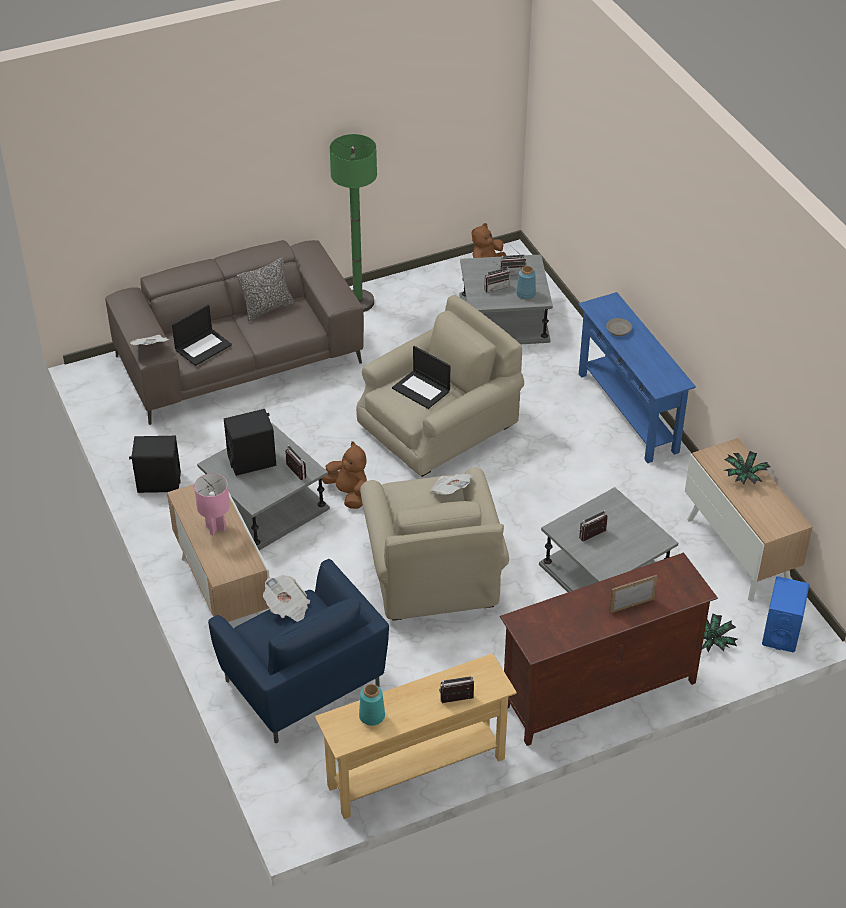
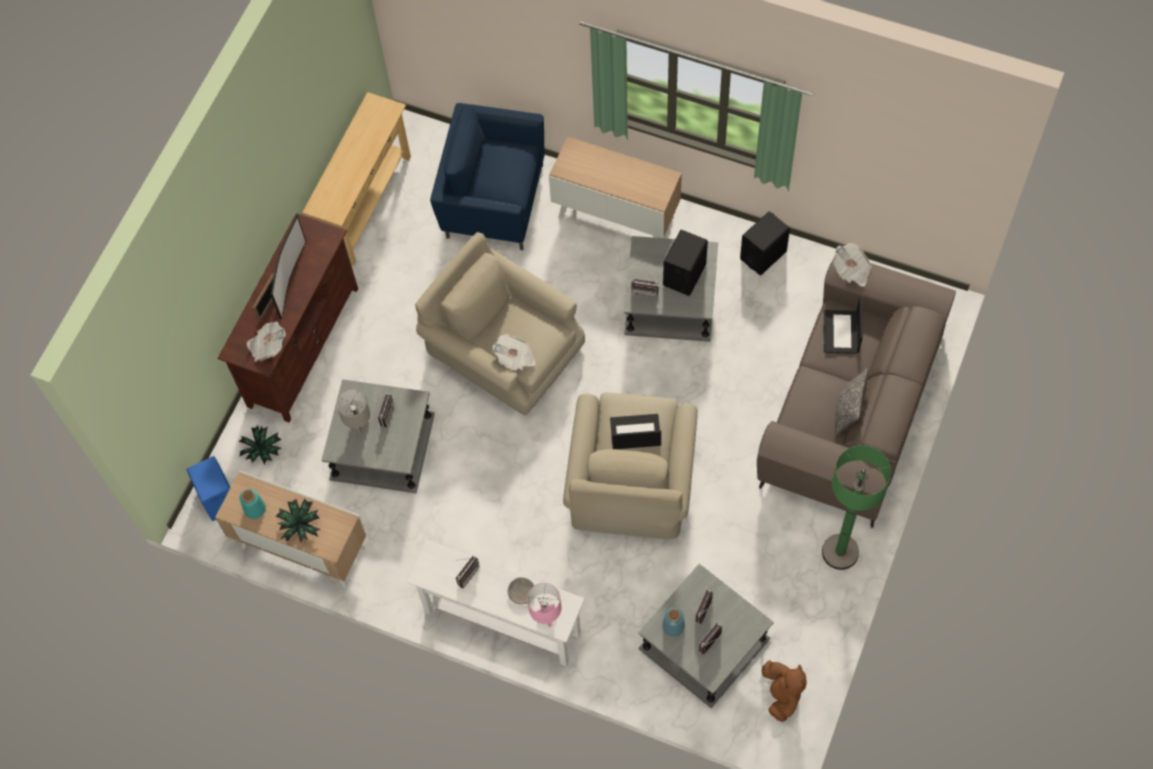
camera: 140 degrees right, 20 degrees up
pink table lamp [194,473,230,535] -> pink table lamp moved to [527,583,561,627]
newspaper [263,575,310,622] -> newspaper moved to [247,321,286,362]
brown plush toy [322,441,367,509] -> none
turquoise vase [359,684,385,726] -> turquoise vase moved to [240,489,266,519]
radio [439,676,474,703] -> radio moved to [454,556,480,588]
blue console table [578,292,696,463] -> white console table [407,540,585,666]
none -> television [271,215,306,319]
none -> grey table lamp [336,389,370,435]

